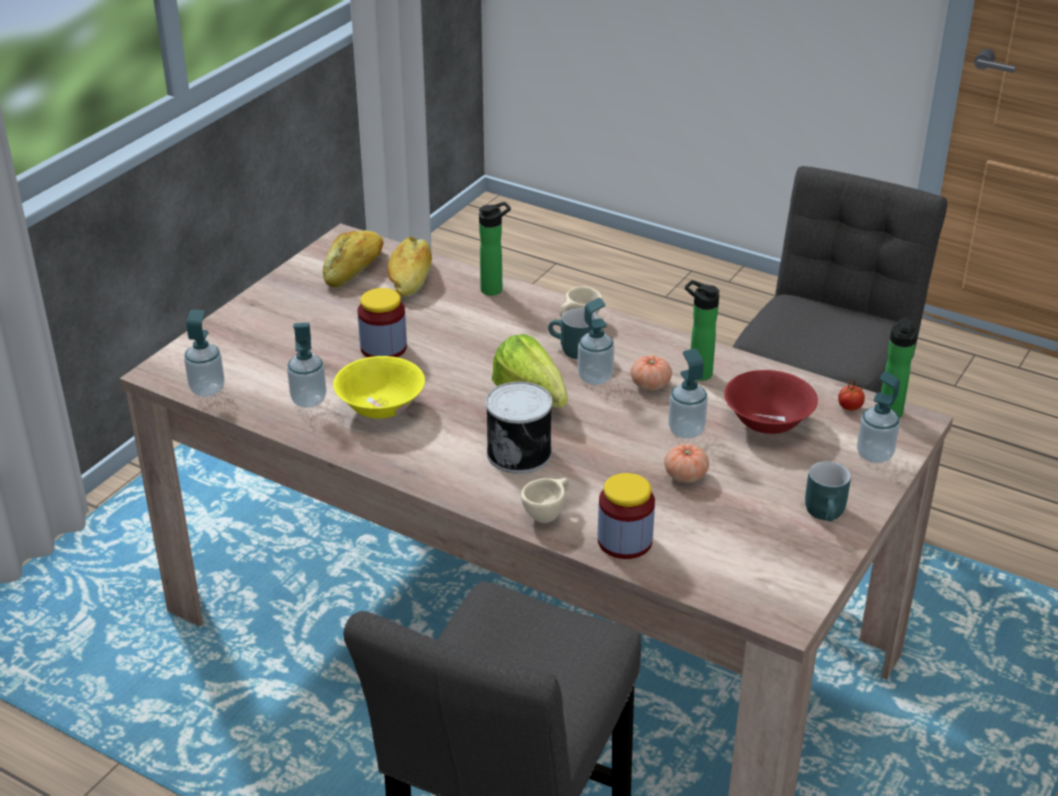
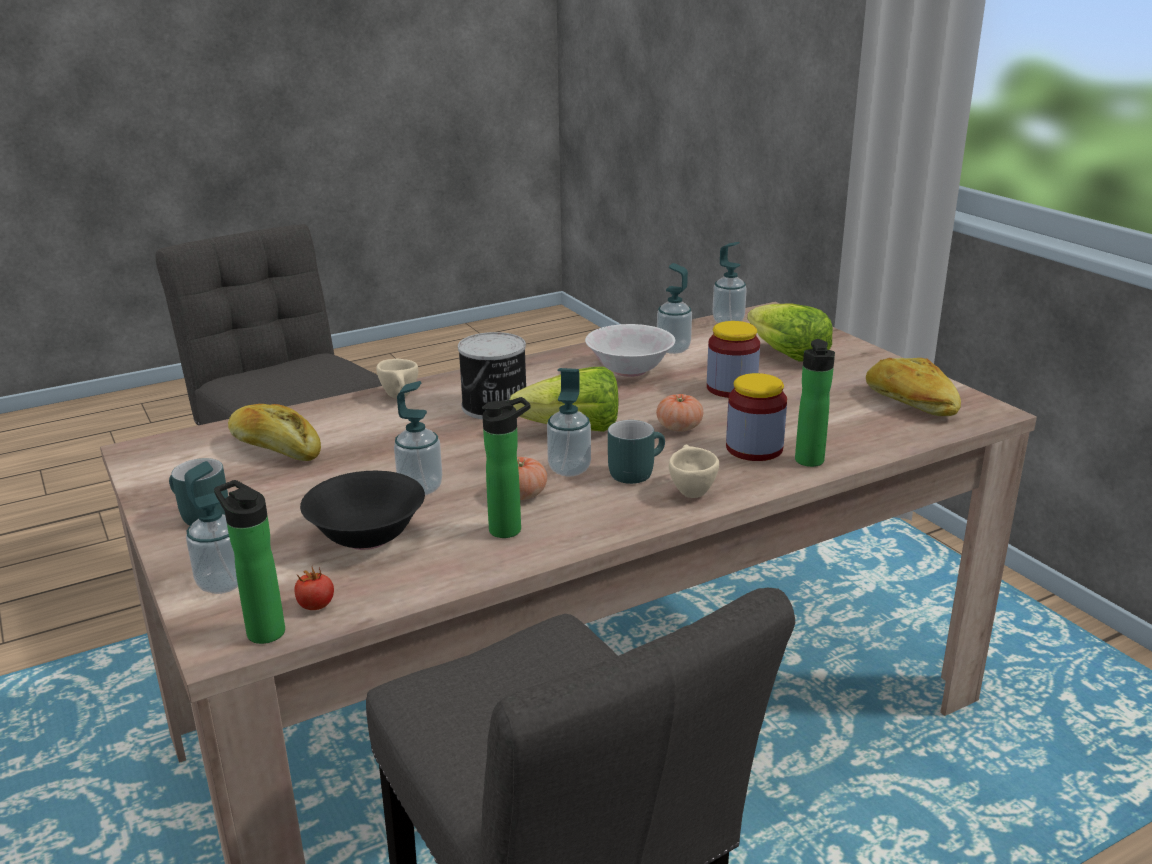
camera: 120 degrees right, 10 degrees down
yellow bowl [333,356,425,419] -> white bowl [585,324,675,377]
bread [388,237,432,297] -> bread moved to [228,404,321,461]
jar [598,473,655,559] -> jar moved to [726,373,787,461]
tomato [664,444,709,483] -> tomato moved to [656,394,703,432]
red bowl [724,370,818,434] -> black bowl [300,471,425,550]
none -> lettuce [747,303,833,361]

